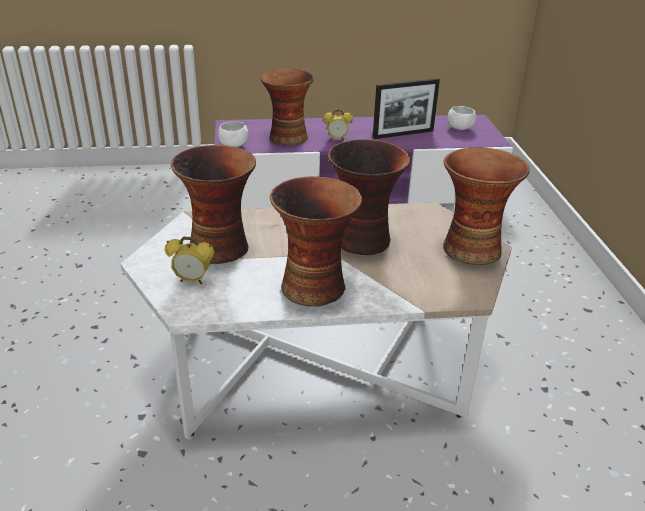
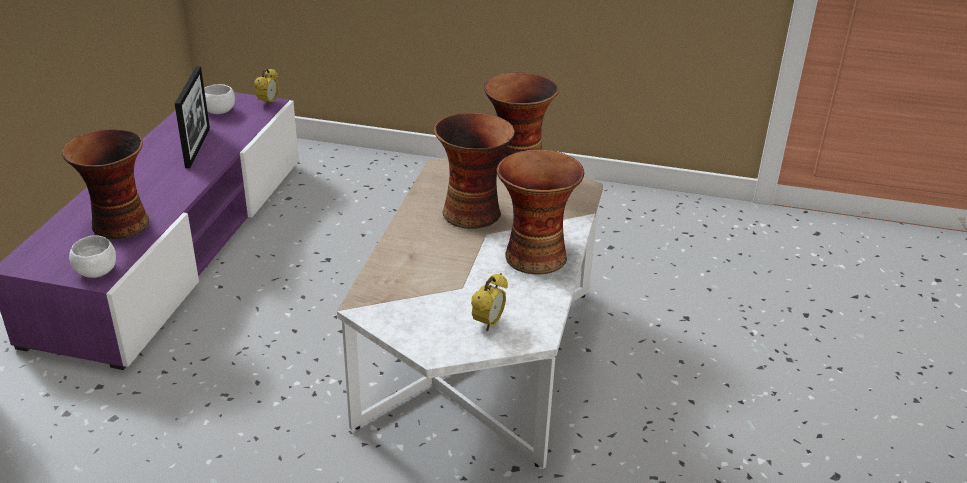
camera: 70 degrees left, 0 degrees up
vase [171,145,256,264] -> none
alarm clock [323,109,353,140] -> alarm clock moved to [254,68,279,106]

